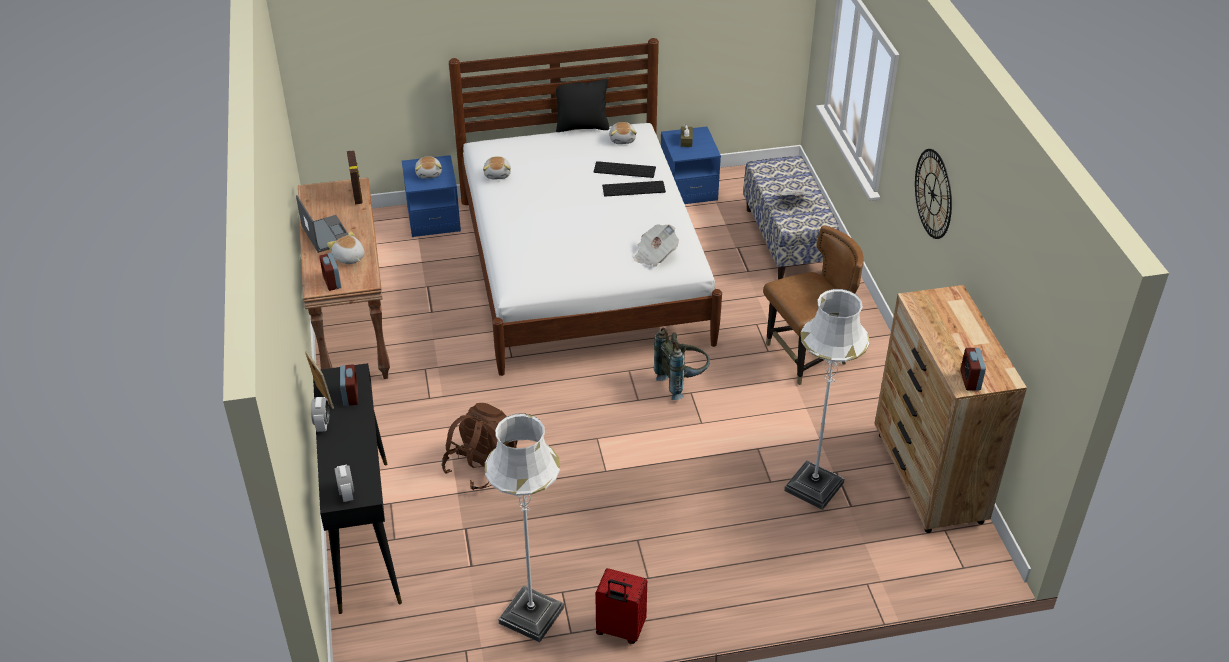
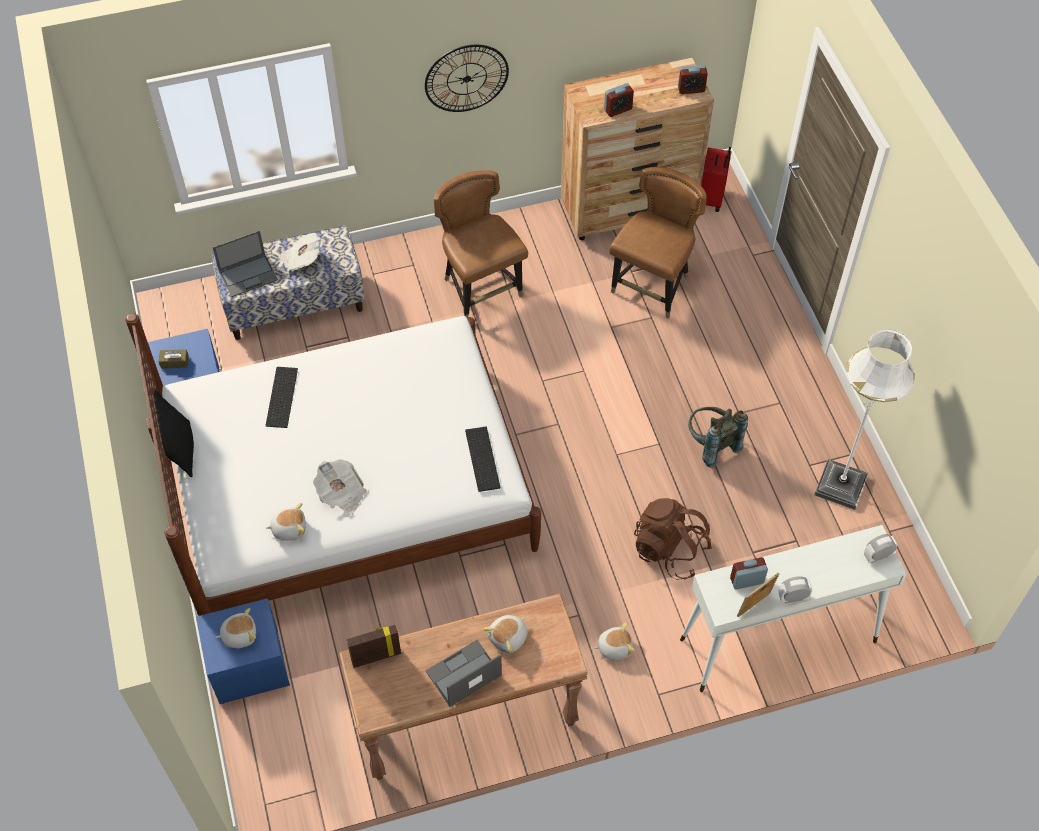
camera: 95 degrees left, 15 degrees up
black console table [313,363,402,614] -> white console table [680,525,907,692]
alarm clock [319,253,341,291] -> alarm clock moved to [604,83,634,117]
red suitcase [595,568,647,644] -> red suitcase moved to [701,147,731,212]
keyboard [602,181,666,197] -> keyboard moved to [465,427,500,492]
plush toy [609,122,637,144] -> plush toy moved to [594,622,635,660]
newspaper [633,224,679,267] -> newspaper moved to [313,459,367,515]
grey backpack [654,328,710,400] -> grey backpack moved to [688,407,748,468]
white floor lamp [784,289,870,510] -> brown chair [609,167,707,319]
none -> laptop [213,230,278,297]

